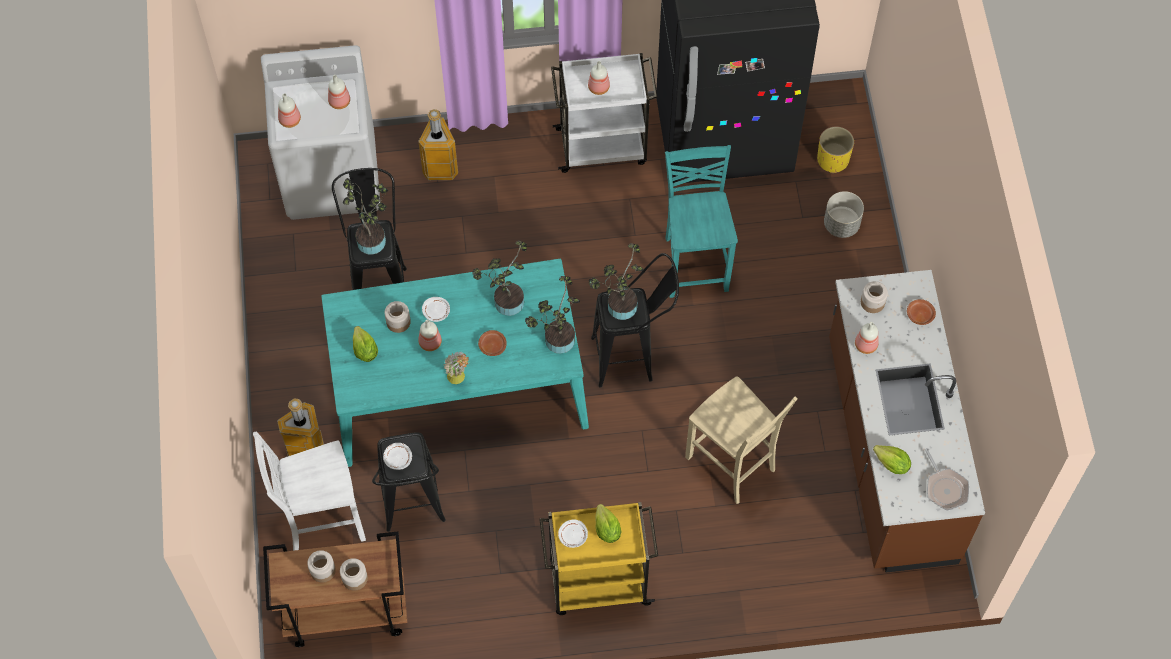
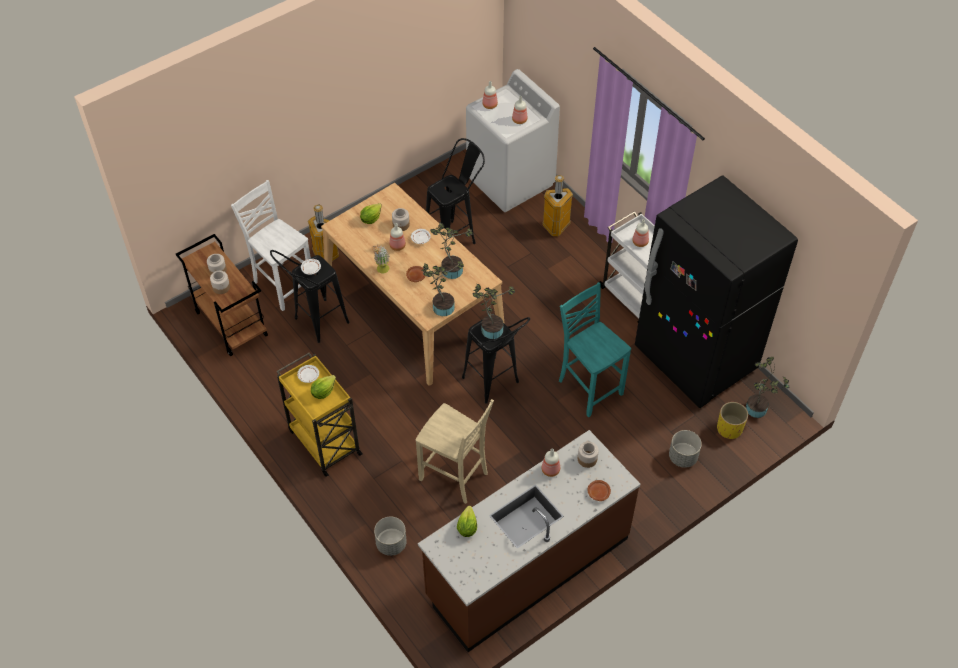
camera: 60 degrees right, 10 degrees down
turquoise dining table [321,259,589,467] -> beige dining table [321,183,505,386]
potted plant [343,178,388,255] -> potted plant moved to [746,357,789,418]
turquoise chair [665,145,738,298] -> turquoise chair turned 90 degrees counterclockwise [559,282,631,417]
beige chair [685,376,798,504] -> beige chair turned 75 degrees counterclockwise [416,399,494,504]
frying pan [925,448,969,511] -> none
none -> grey planter [374,516,407,556]

